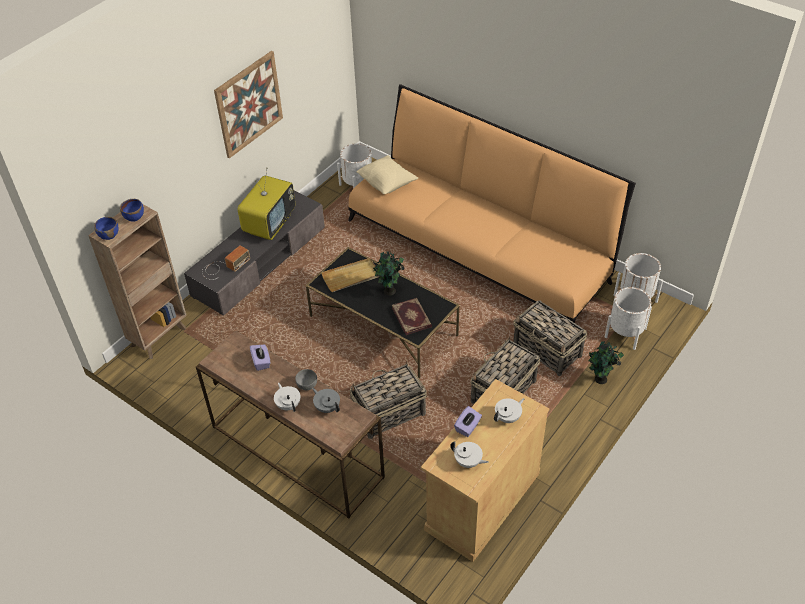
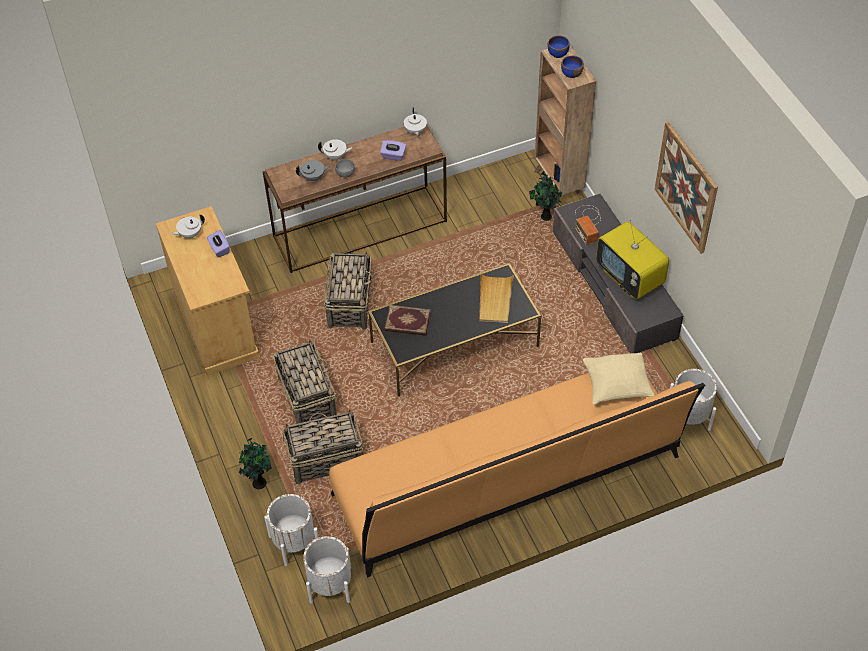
camera: 120 degrees right, 5 degrees up
potted plant [373,251,405,295] -> potted plant moved to [529,171,562,221]
white teapot [494,398,524,423] -> white teapot moved to [404,108,427,136]

